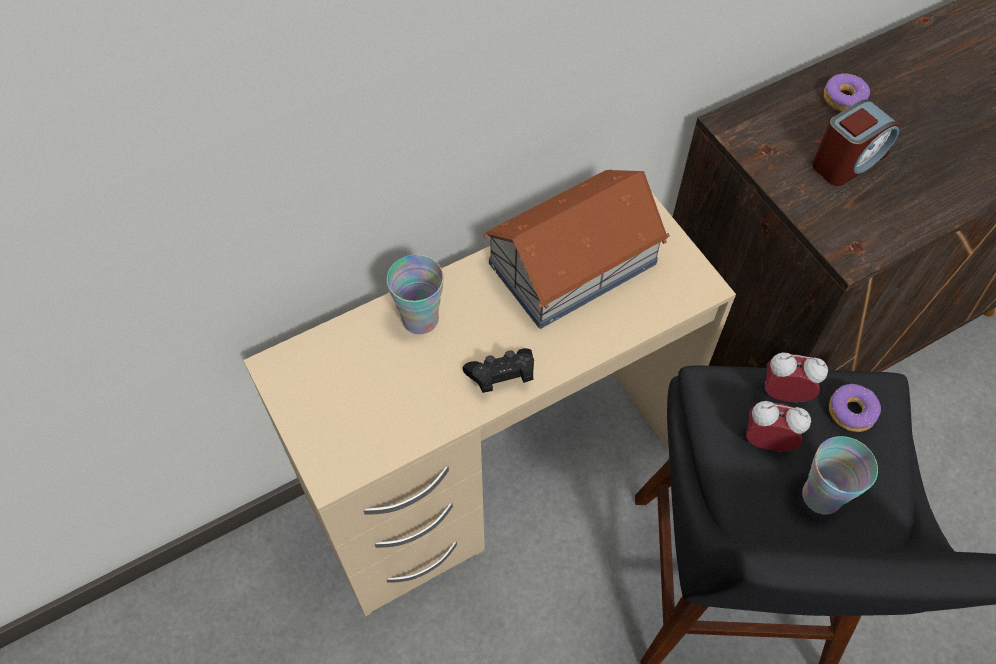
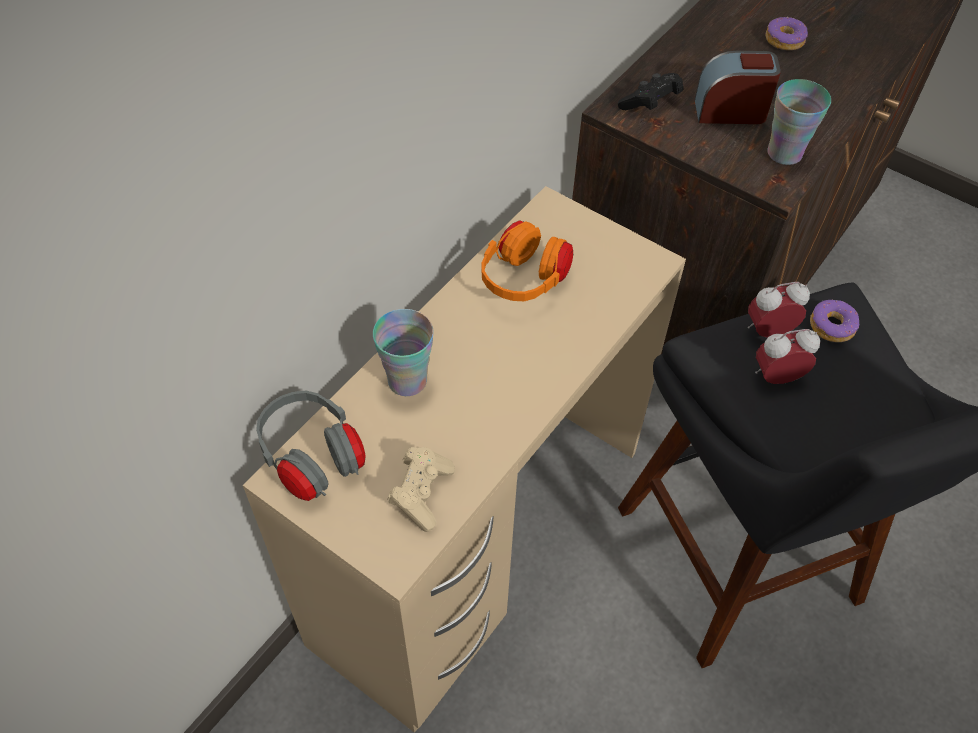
camera: 25 degrees left, 5 degrees down
black game controller [462,348,534,393] -> black game controller moved to [618,73,683,110]
toy house [484,169,670,329] -> orange headphones [482,220,573,301]
cup [802,436,878,515] -> cup moved to [767,79,831,165]
alarm clock [812,99,900,186] -> alarm clock turned 120 degrees counterclockwise [695,51,781,124]
donut [824,73,870,112] -> donut moved to [766,17,808,50]
none -> grey headphones [256,391,366,501]
none -> beige game controller [387,447,455,532]

